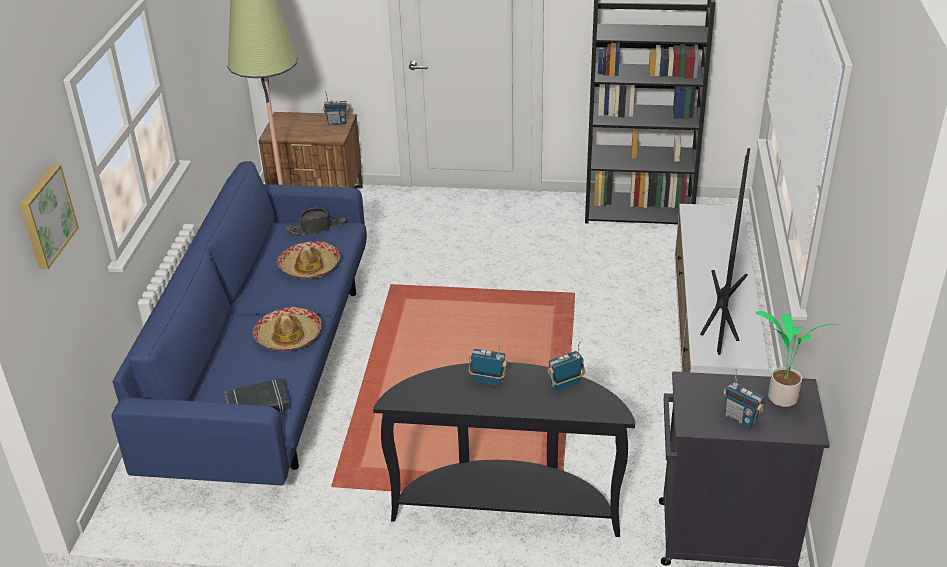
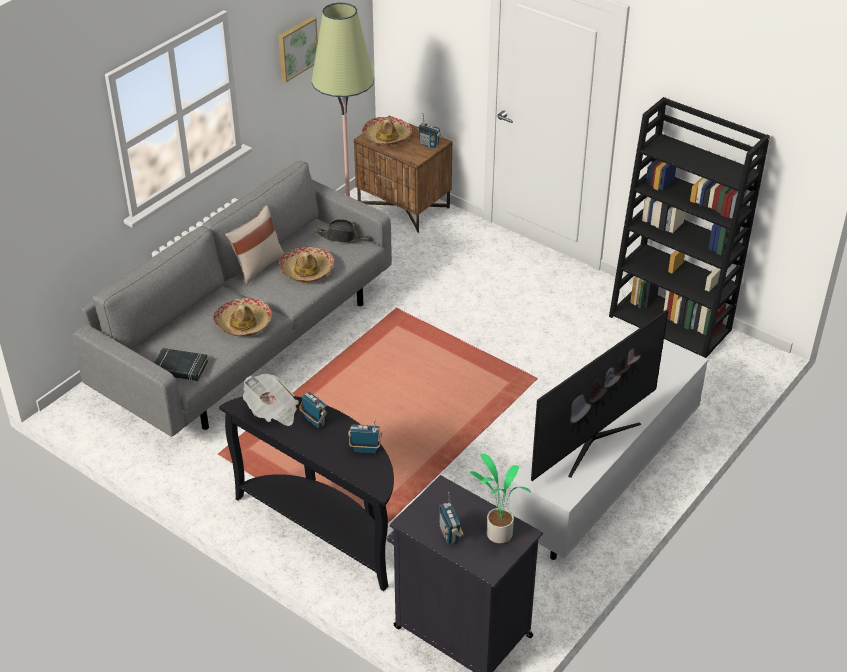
camera: 30 degrees right, 5 degrees up
picture [19,164,79,270] -> picture moved to [278,16,318,82]
blue sofa [111,161,367,486] -> grey sofa [73,161,392,437]
none -> beige pillow [225,205,284,285]
none -> newspaper [243,374,299,426]
none -> hat [362,117,412,146]

